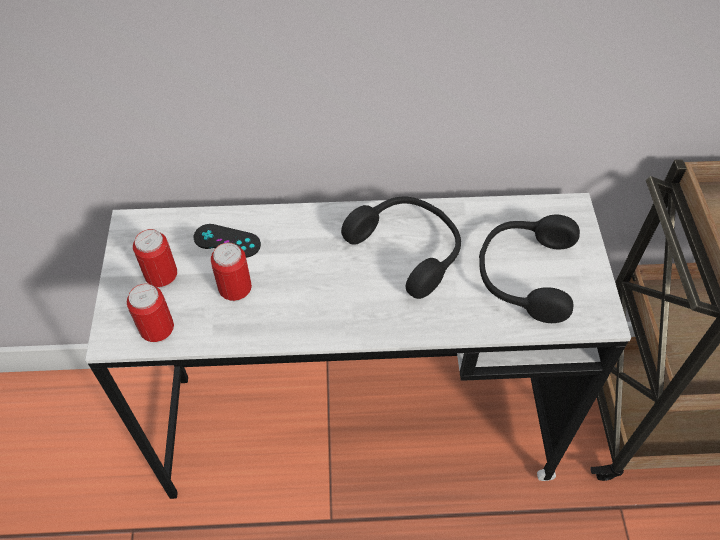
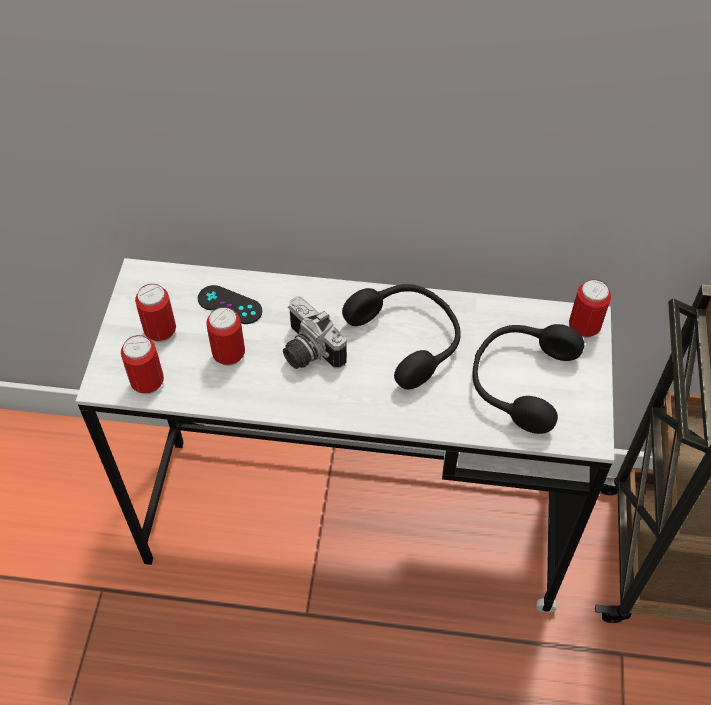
camera: 10 degrees right, 0 degrees up
none -> camera [283,297,347,369]
none -> can [569,279,611,338]

